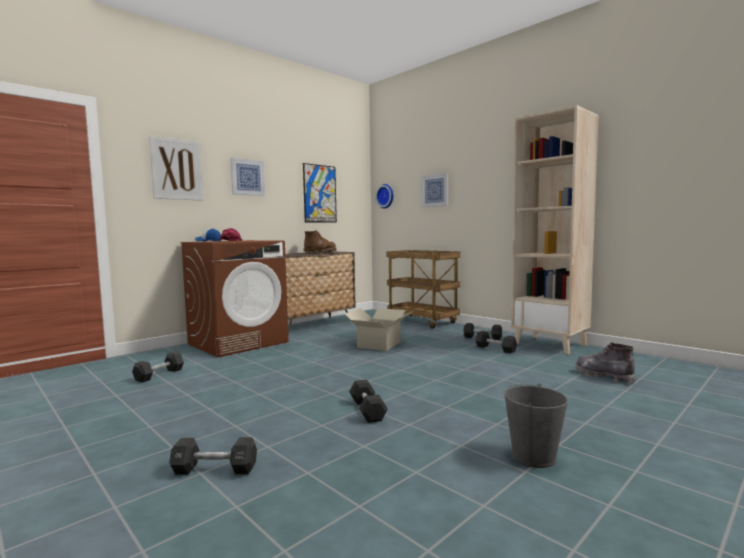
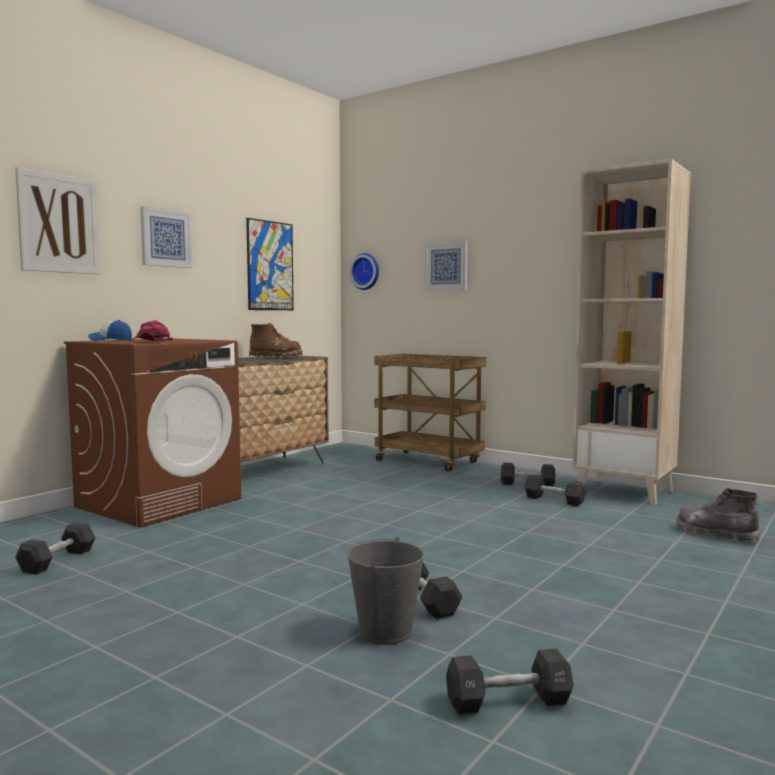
camera: 10 degrees left, 0 degrees up
black dumbbell [169,437,257,475] -> black dumbbell moved to [446,649,574,715]
cardboard box [345,308,413,351] -> none
grey bucket [503,384,568,468] -> grey bucket moved to [346,537,424,645]

